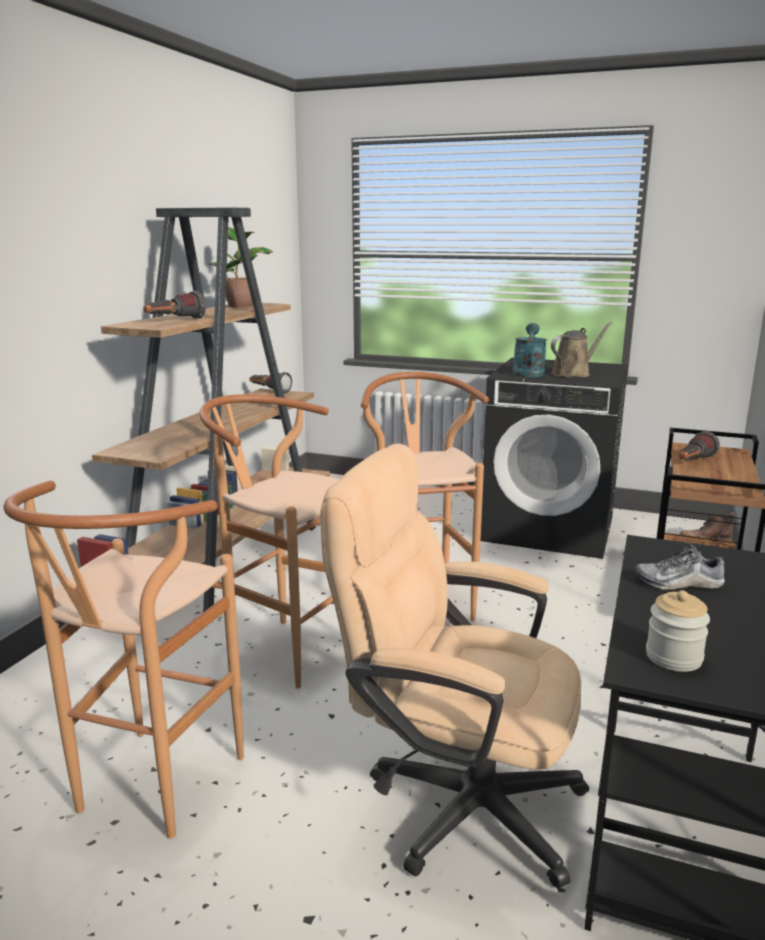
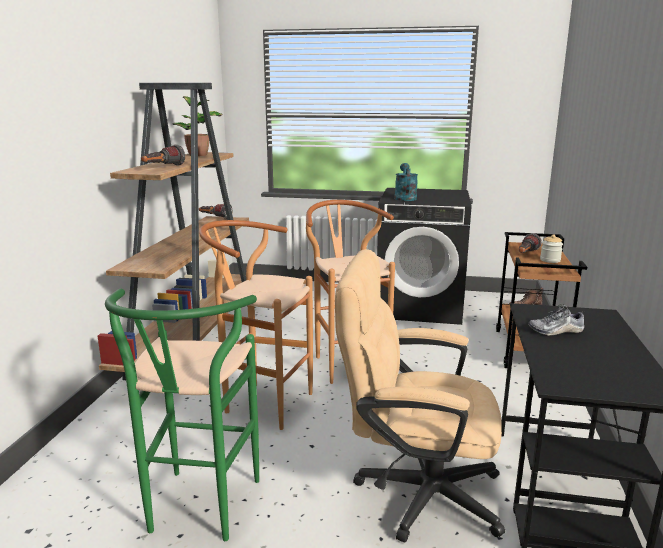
camera: 10 degrees left, 0 degrees up
brown stool [4,481,244,839] -> green stool [105,289,259,541]
brown watering can [551,321,613,377] -> none
jar [646,590,710,672] -> jar moved to [540,234,563,263]

